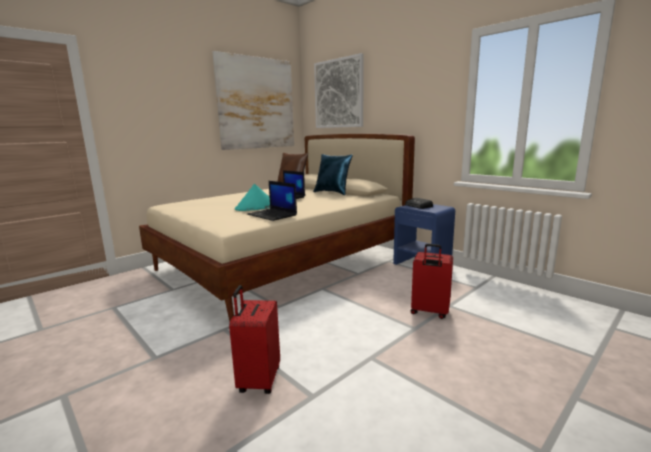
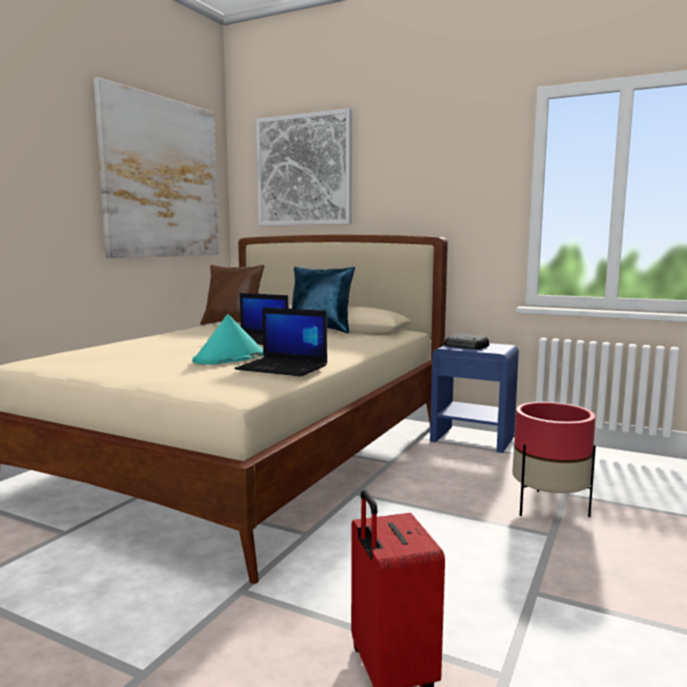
camera: 20 degrees left, 5 degrees down
red suitcase [411,244,453,319] -> red planter [512,402,596,517]

